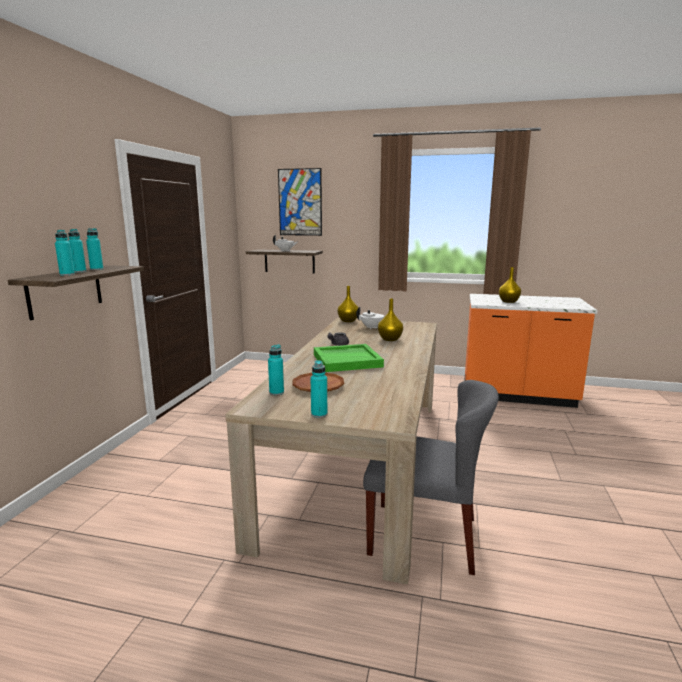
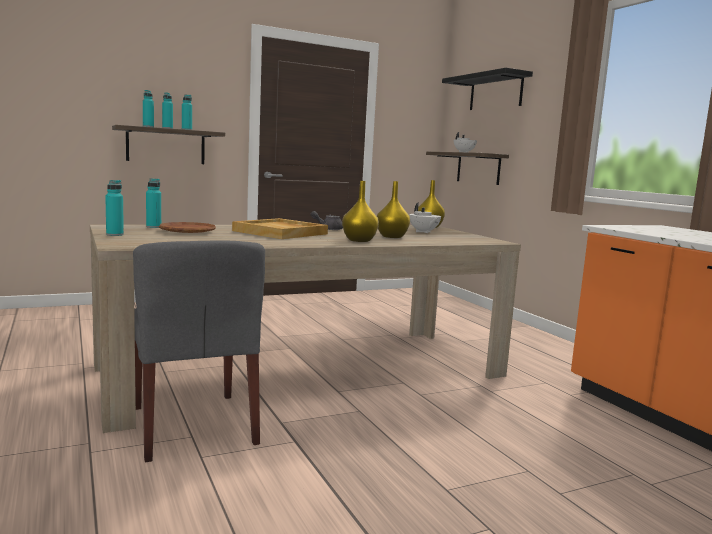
camera: 50 degrees right, 5 degrees down
picture [278,168,322,236] -> black shelf [442,68,533,110]
green tray [314,344,384,372] -> beige tray [232,218,328,239]
yellow vase [499,267,521,303] -> yellow vase moved to [342,181,379,242]

